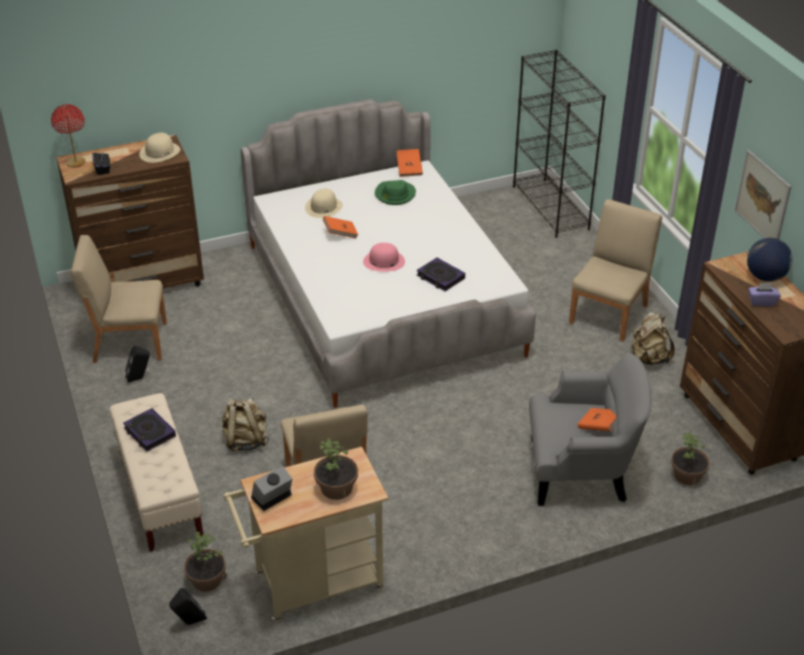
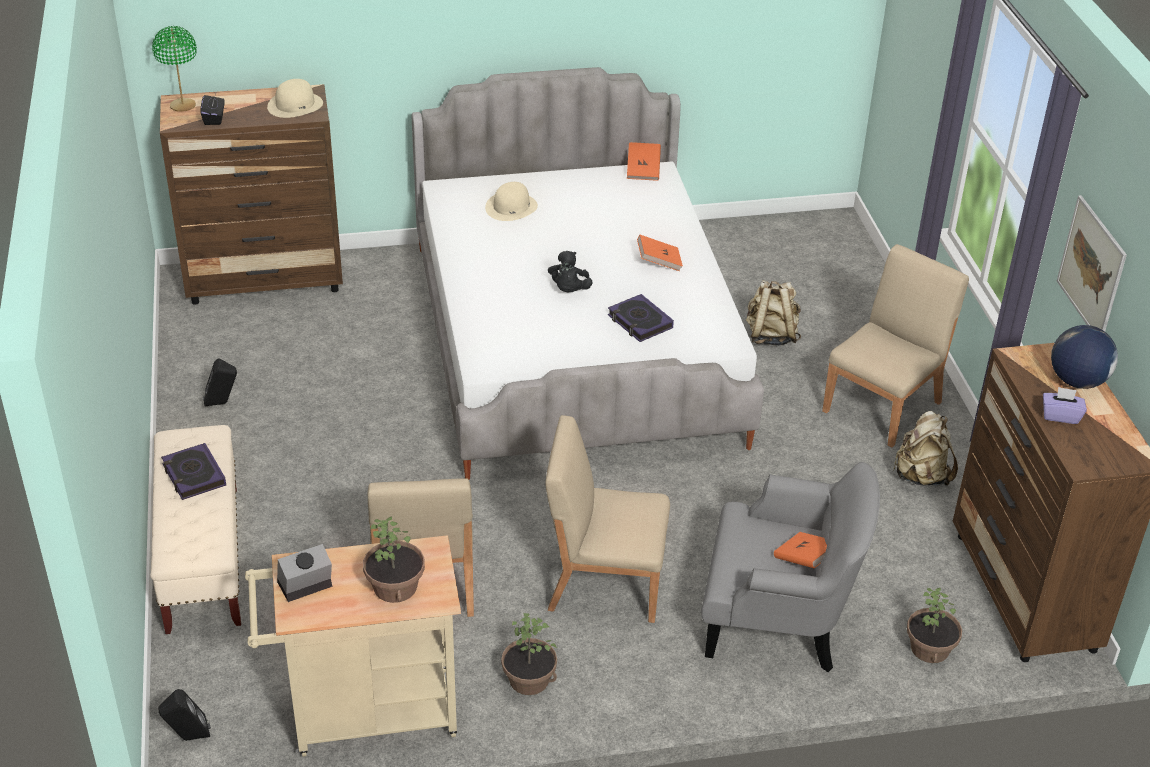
camera: 10 degrees right, 0 degrees up
red table lamp [51,104,86,167] -> green table lamp [152,26,197,112]
beige chair [71,235,167,363] -> beige chair moved to [545,415,670,623]
potted plant [184,532,227,592] -> potted plant moved to [501,613,557,695]
beige backpack [222,398,269,451] -> beige backpack moved to [746,280,801,346]
orange book [323,216,358,239] -> orange book moved to [637,235,683,271]
pink hat [363,243,405,271] -> black plush toy [548,251,593,292]
green hat [375,180,416,205] -> none
black bookcase [513,50,606,238] -> none

